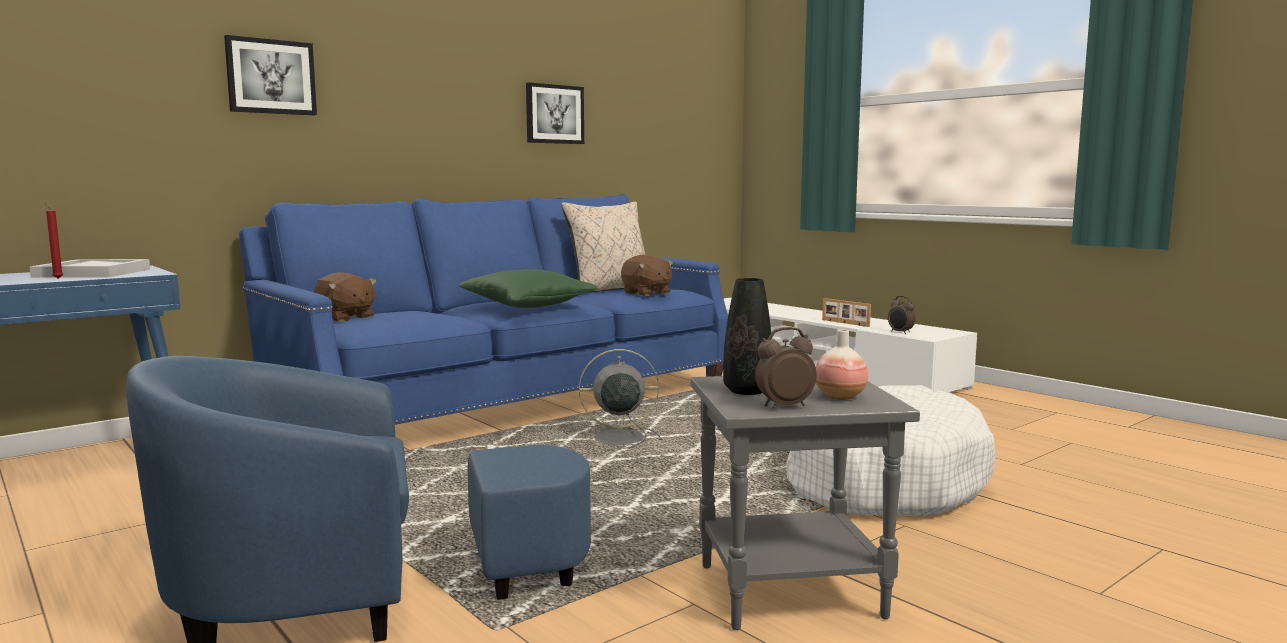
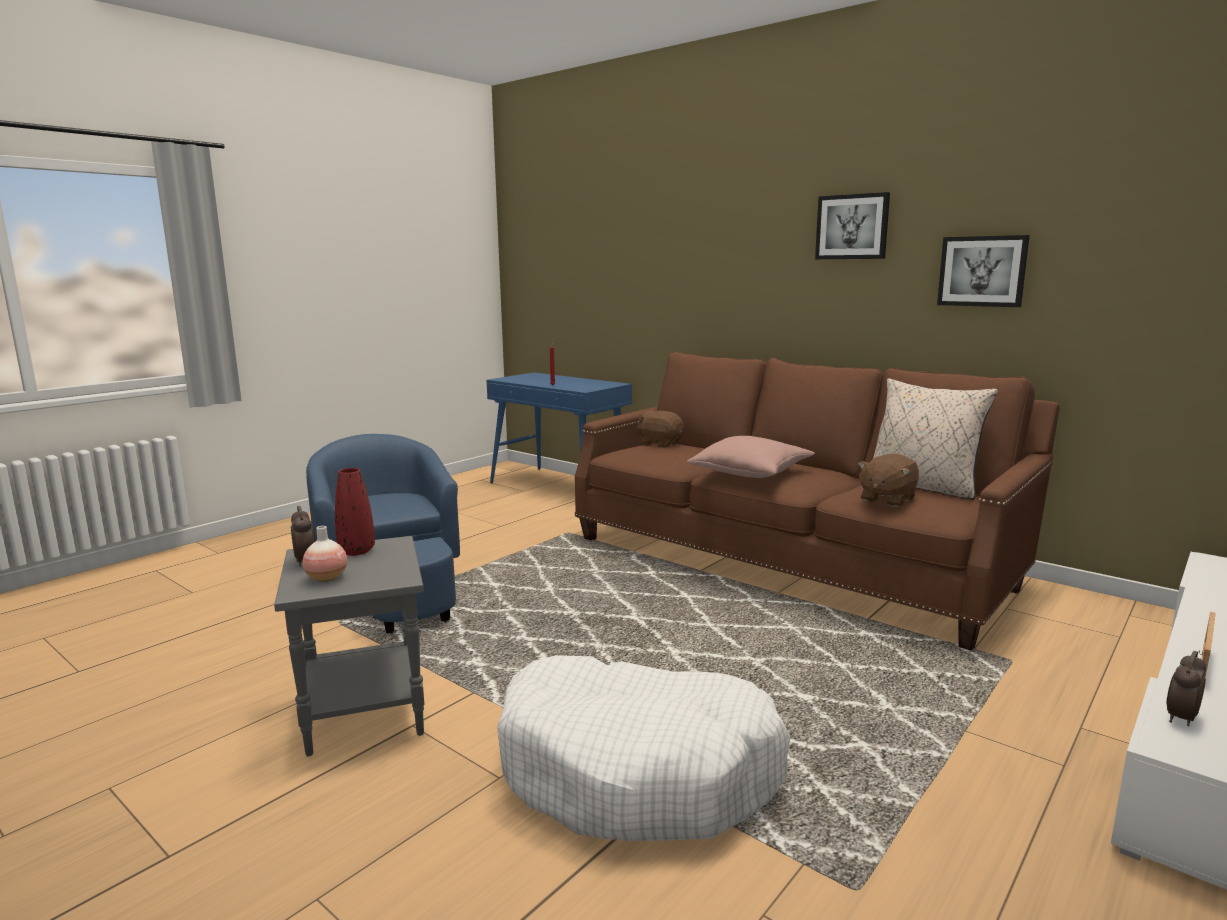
camera: 80 degrees right, 5 degrees up
white tray [30,259,150,278] -> none
picture [224,35,317,115] -> picture moved to [815,192,890,259]
blue sofa [239,194,728,425] -> brown sofa [575,352,1060,651]
brown plush toy [314,272,377,322] -> brown plush toy turned 90 degrees clockwise [636,411,684,447]
green pillow [458,269,597,308] -> pink pillow [687,436,815,478]
grey fan [579,349,663,449] -> none
black vase [723,278,771,395] -> red vase [335,468,375,556]

